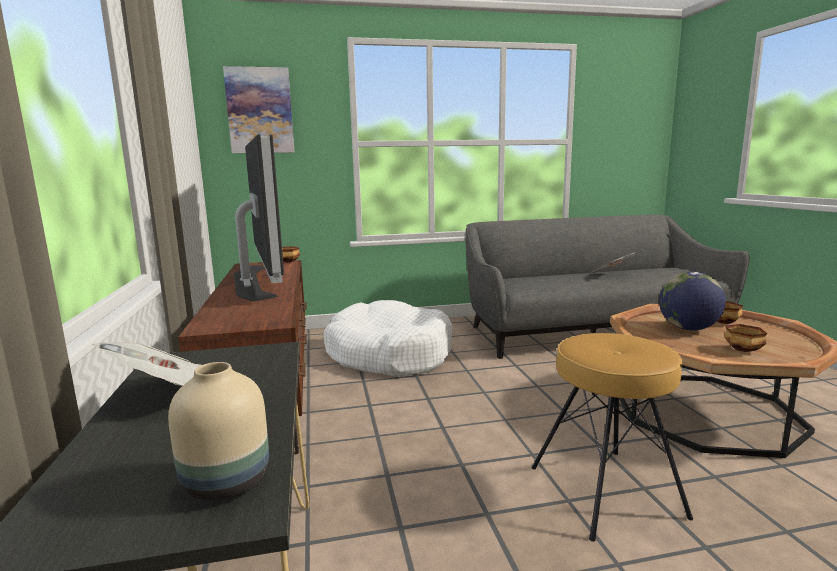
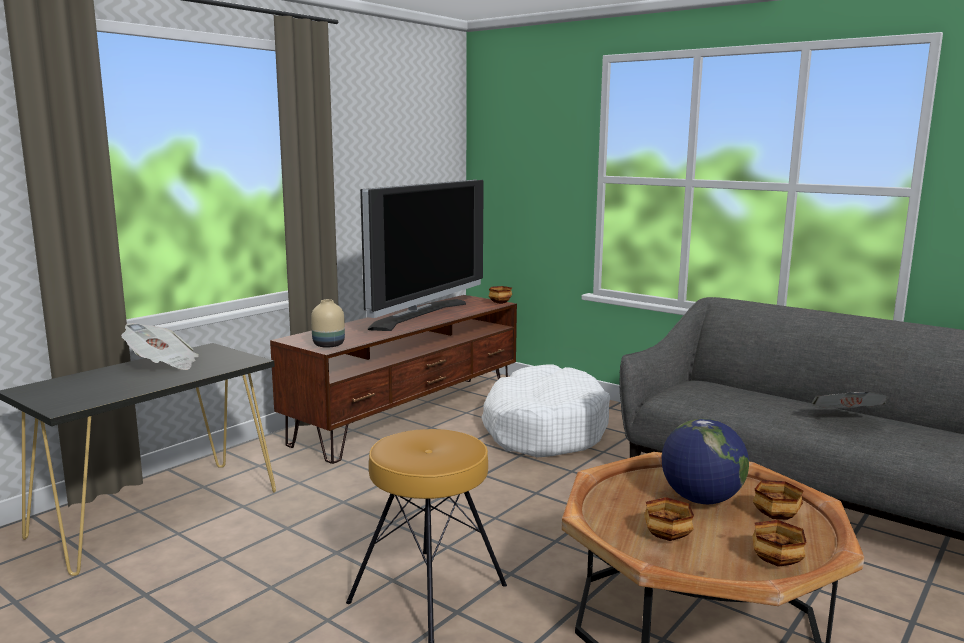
camera: 50 degrees right, 0 degrees up
beige vase [168,362,269,501] -> beige vase moved to [311,299,345,347]
picture [223,66,295,153] -> none
none -> bowl [752,520,806,567]

